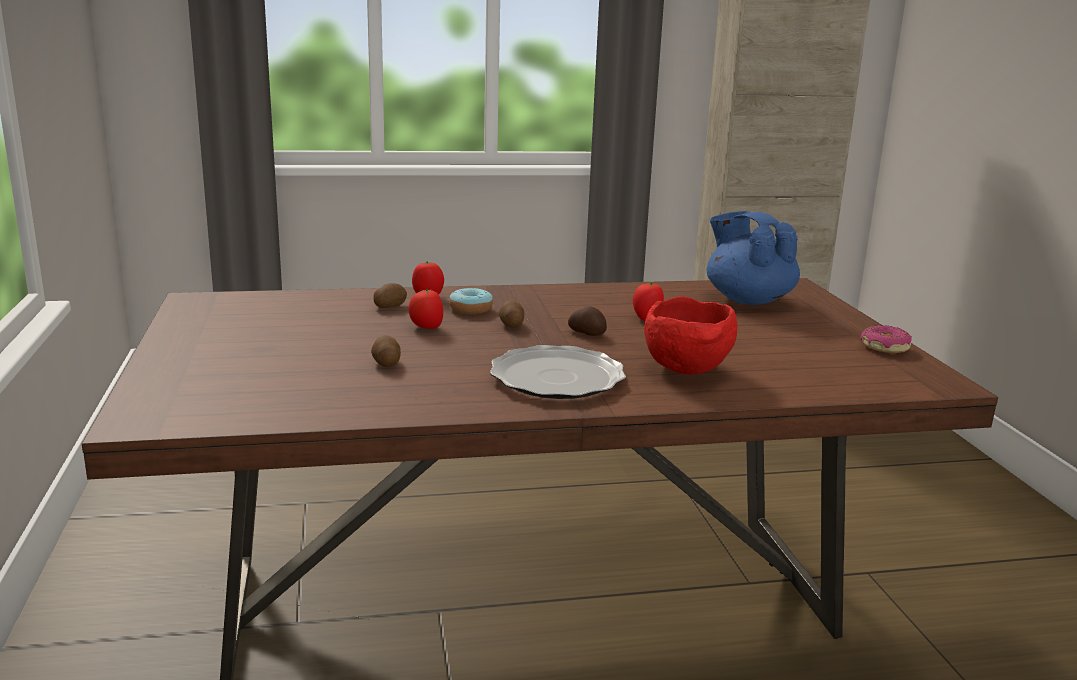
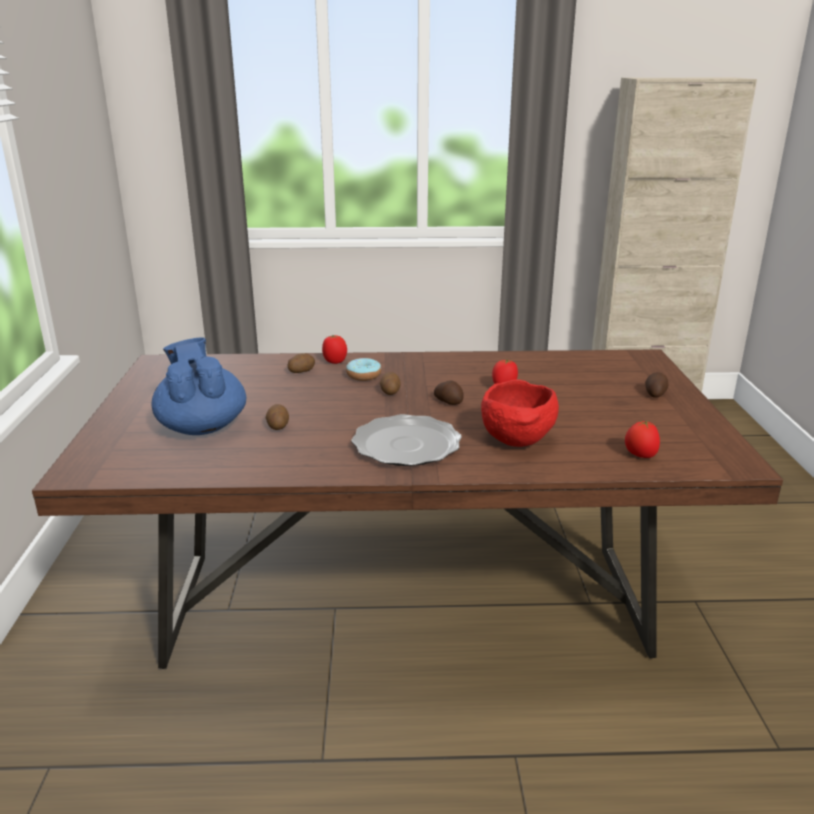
camera: 10 degrees right, 5 degrees up
tomato [408,289,443,329] -> tomato moved to [625,421,660,458]
blue teapot [707,211,800,305] -> blue teapot moved to [151,338,246,435]
donut [861,325,912,353] -> none
none -> potato [645,372,669,398]

